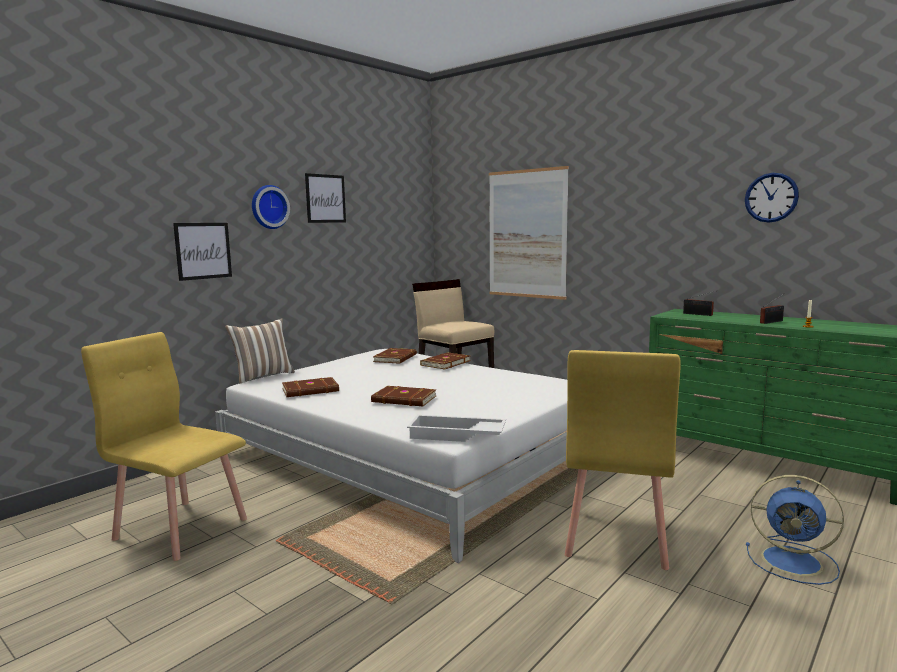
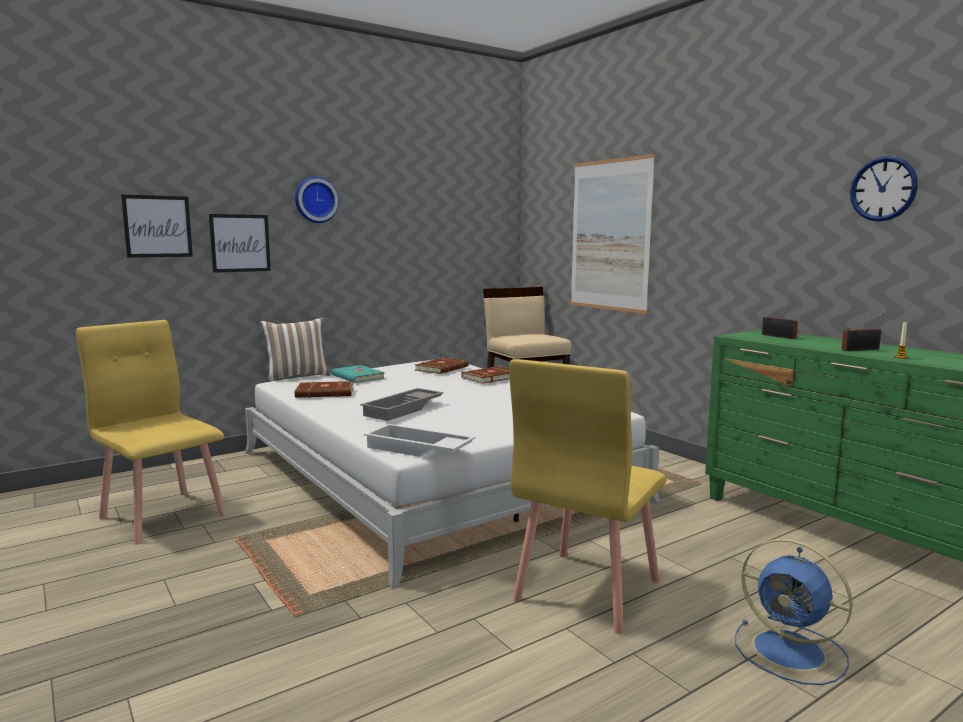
camera: 15 degrees right, 0 degrees up
picture [305,173,346,223] -> picture moved to [121,195,193,258]
brown book [371,386,436,406] -> grey tray [360,388,444,421]
none -> turquoise book [331,365,385,383]

